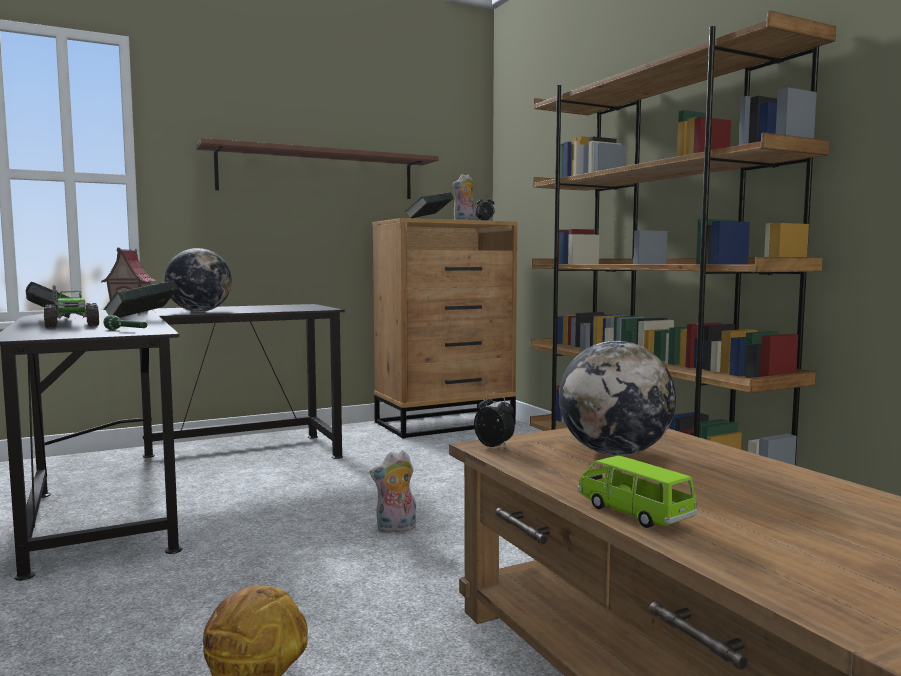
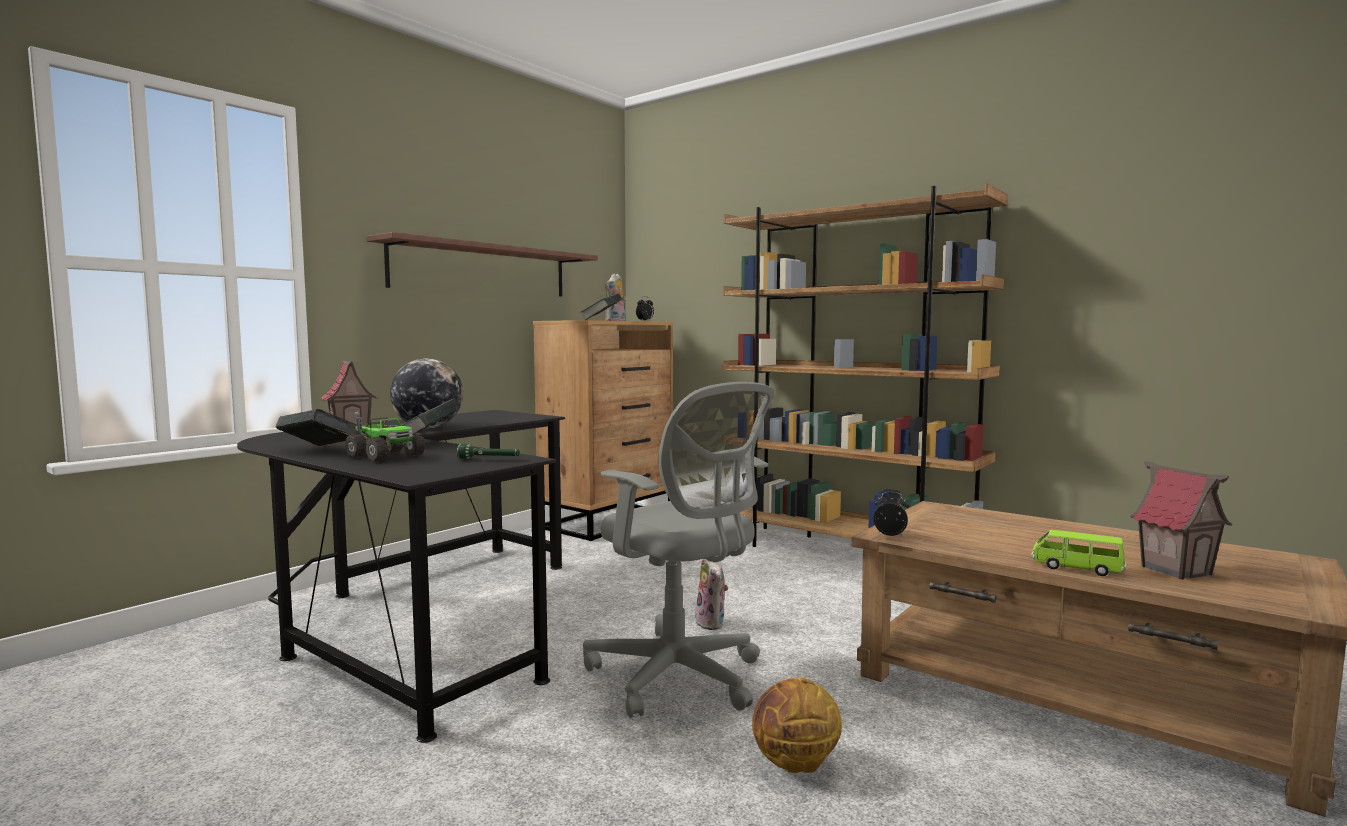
camera: 25 degrees left, 0 degrees up
plush toy [369,450,416,533] -> plush toy turned 60 degrees counterclockwise [695,559,728,630]
globe [559,341,676,456] -> none
none -> grey office chair [583,382,774,718]
none -> toy house [1130,461,1233,580]

